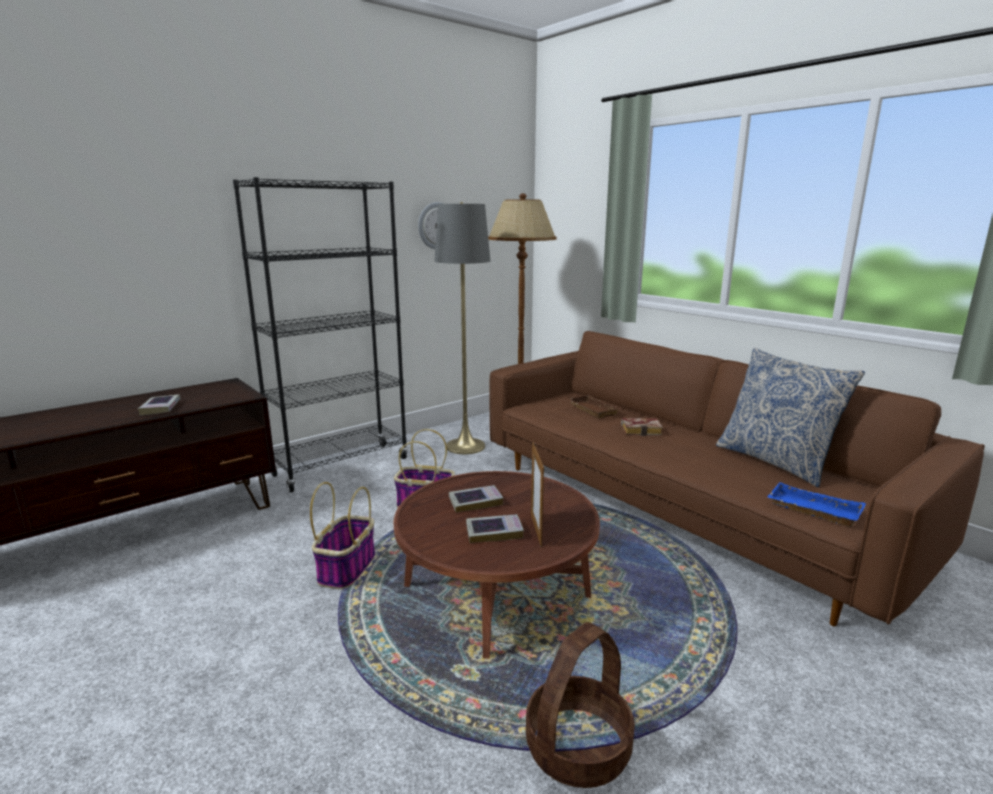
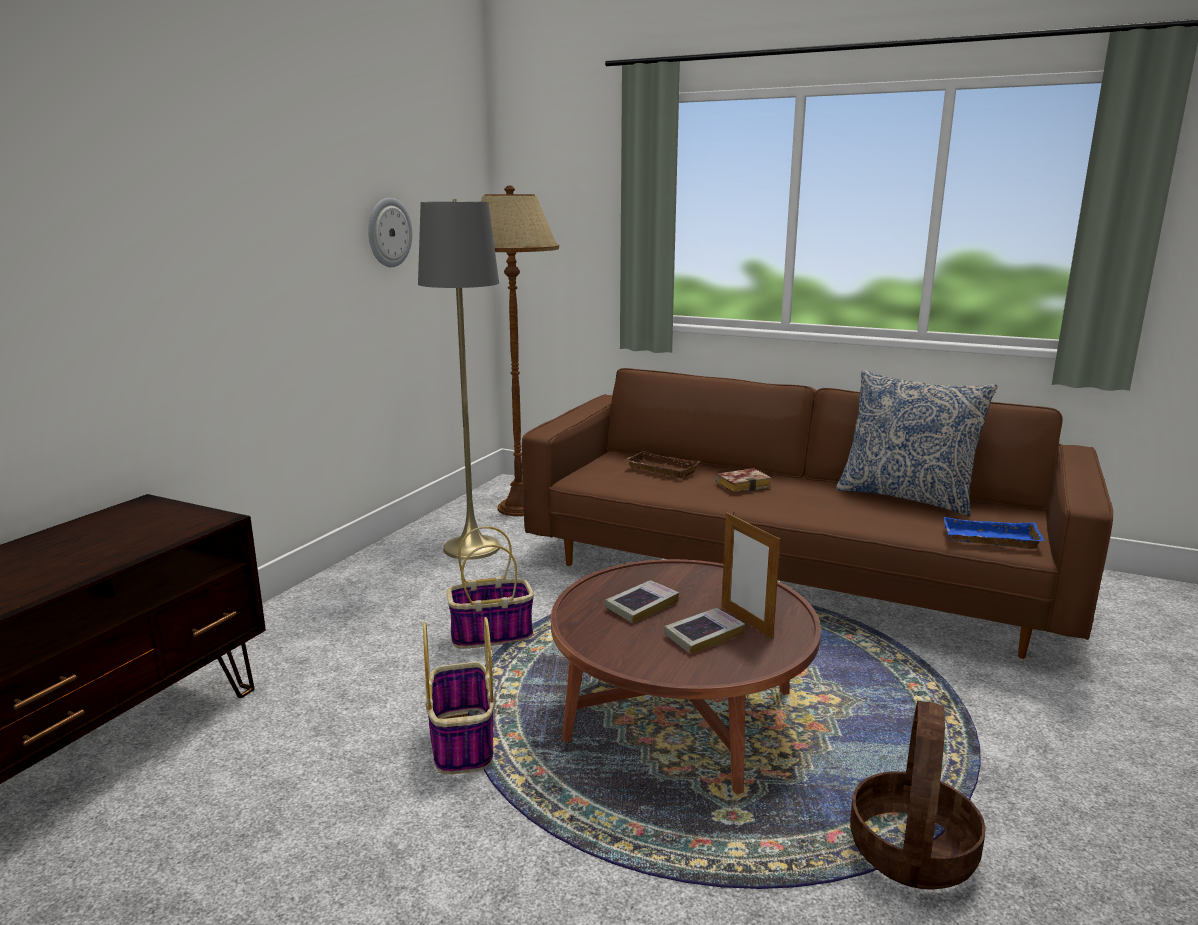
camera: 25 degrees left, 0 degrees up
book [138,394,181,415] -> none
black bookcase [233,177,408,492] -> none

